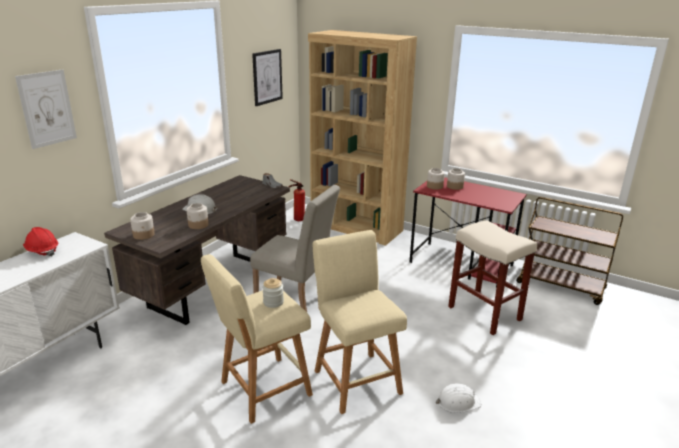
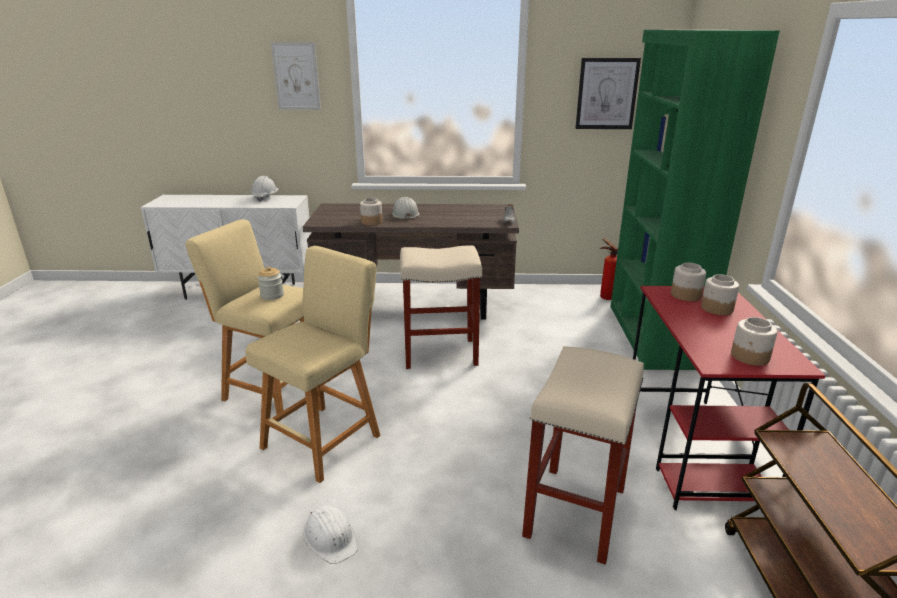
camera: 60 degrees right, 0 degrees up
red hard hat [23,227,58,257] -> white hard hat [251,176,278,202]
jar [130,212,155,240] -> jar moved to [731,317,778,366]
beige chair [250,185,340,312] -> beige stool [400,245,482,369]
brown bookcase [308,30,417,246] -> green bookcase [611,30,780,370]

